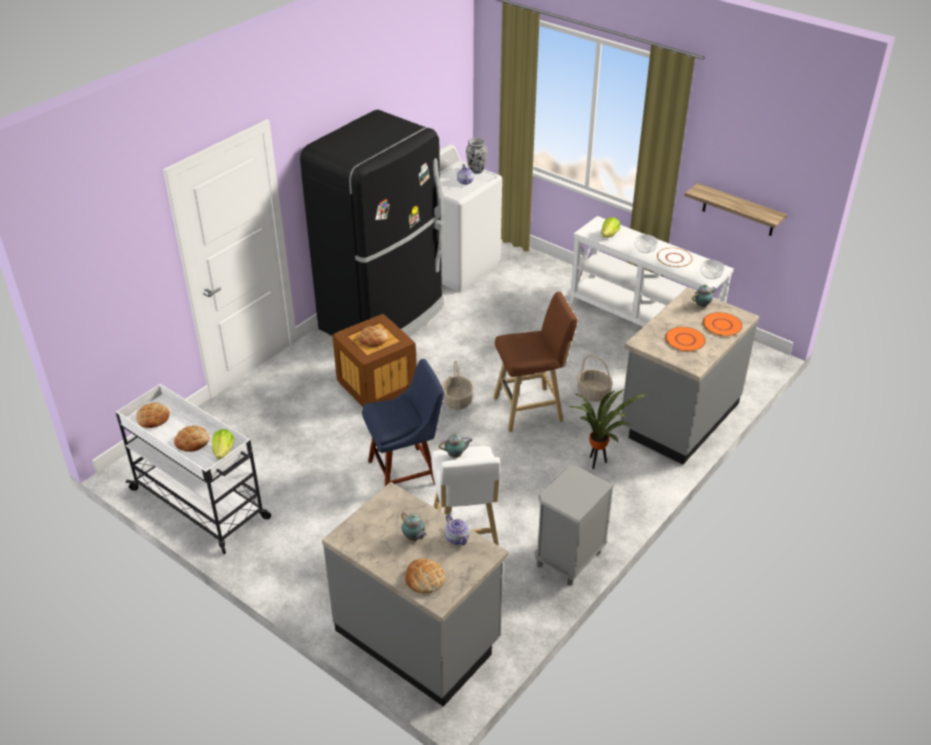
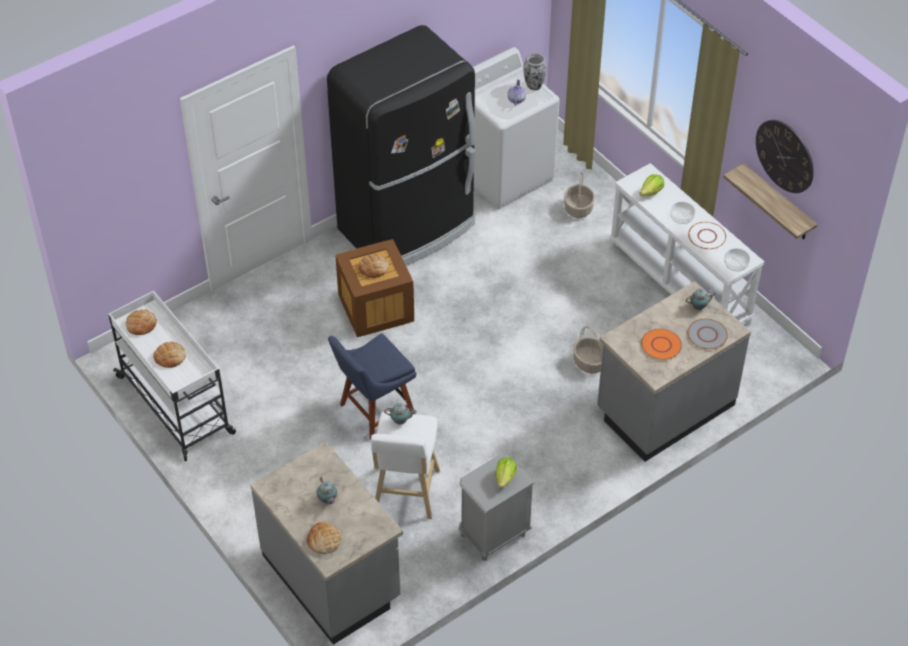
camera: 15 degrees right, 10 degrees up
lettuce [212,429,234,459] -> lettuce moved to [495,457,517,489]
blue chair [362,359,444,486] -> blue chair turned 150 degrees clockwise [328,333,417,439]
basket [441,360,474,410] -> basket moved to [564,172,595,218]
teapot [445,514,470,545] -> none
brown stool [493,292,578,432] -> none
potted plant [569,389,648,469] -> none
orange plate [703,312,742,336] -> grey plate [687,319,728,349]
none -> wall clock [756,120,814,193]

